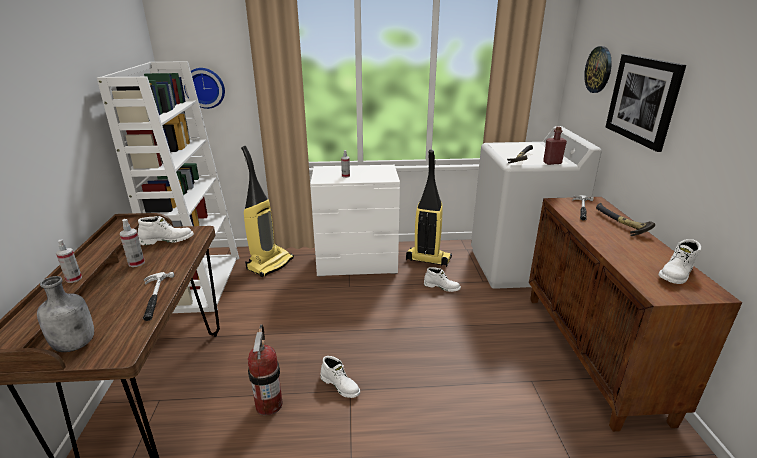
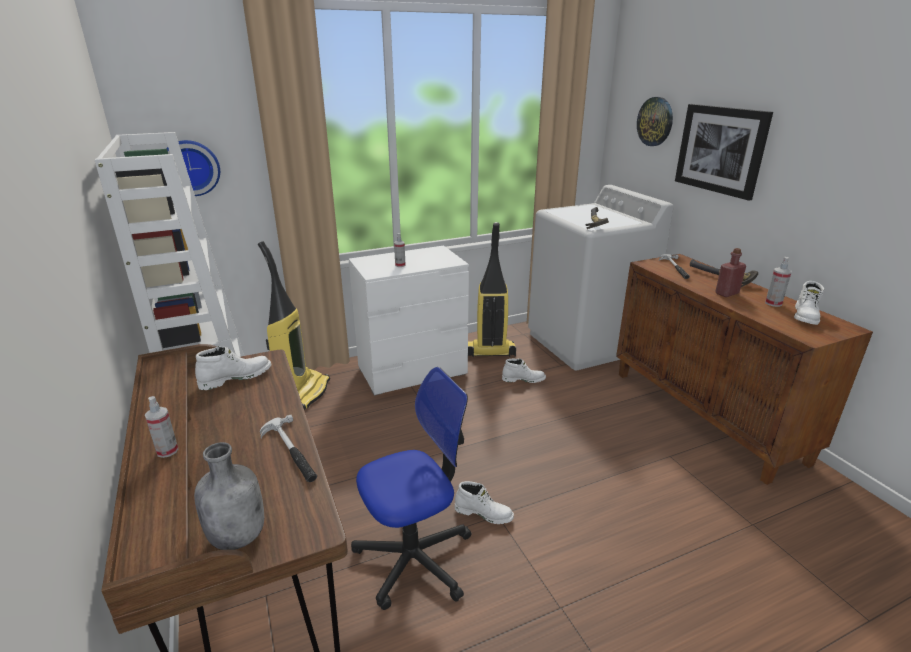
camera: 20 degrees left, 0 degrees up
spray bottle [120,219,145,267] -> spray bottle moved to [765,257,792,307]
fire extinguisher [248,324,282,415] -> office chair [351,367,471,610]
red bottle [543,127,567,165] -> red bottle moved to [715,248,746,297]

